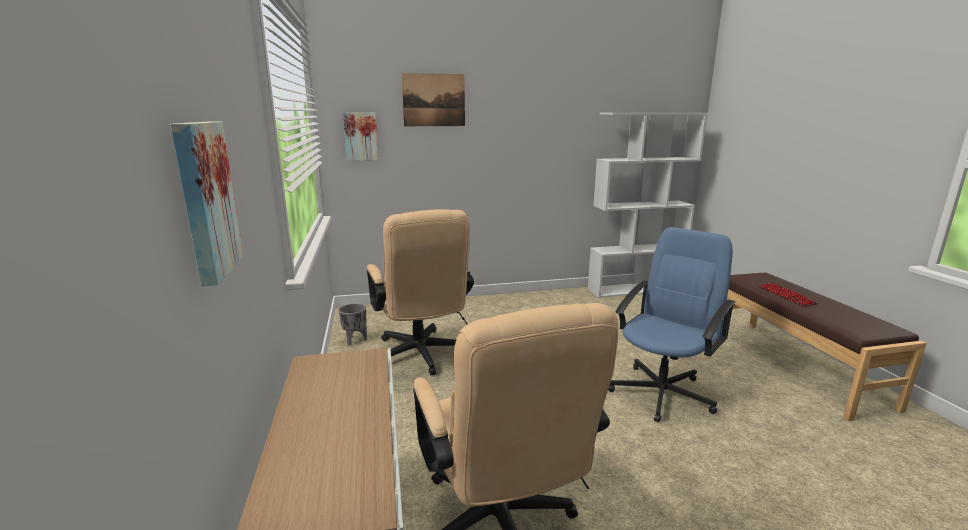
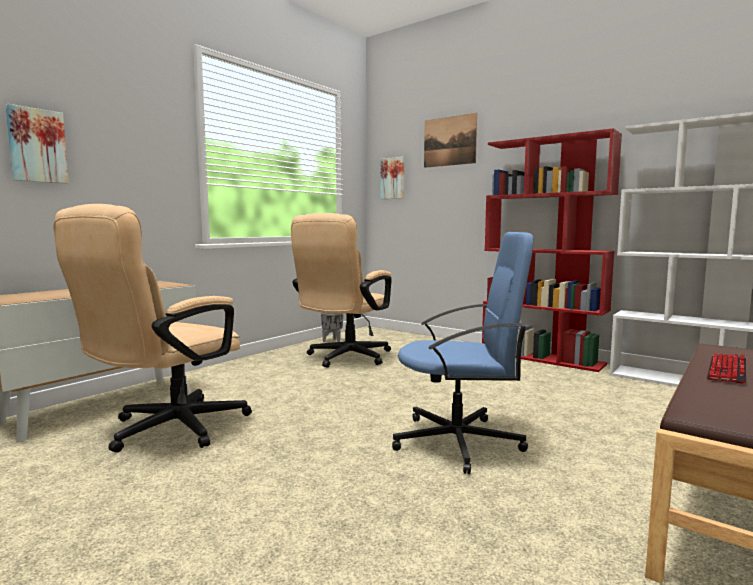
camera: 50 degrees right, 10 degrees down
none -> red bookcase [482,128,622,372]

